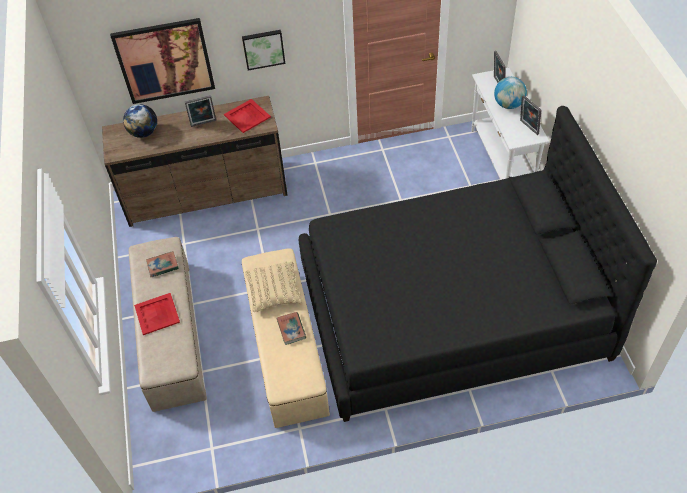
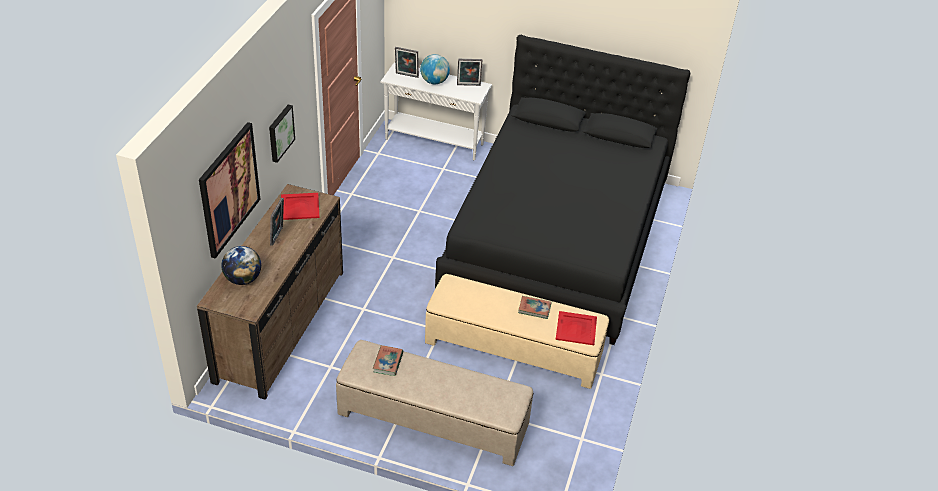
camera: 65 degrees left, 10 degrees down
red tray [134,293,180,335] -> red tray moved to [556,311,597,345]
beige pillow [245,262,302,312] -> none

